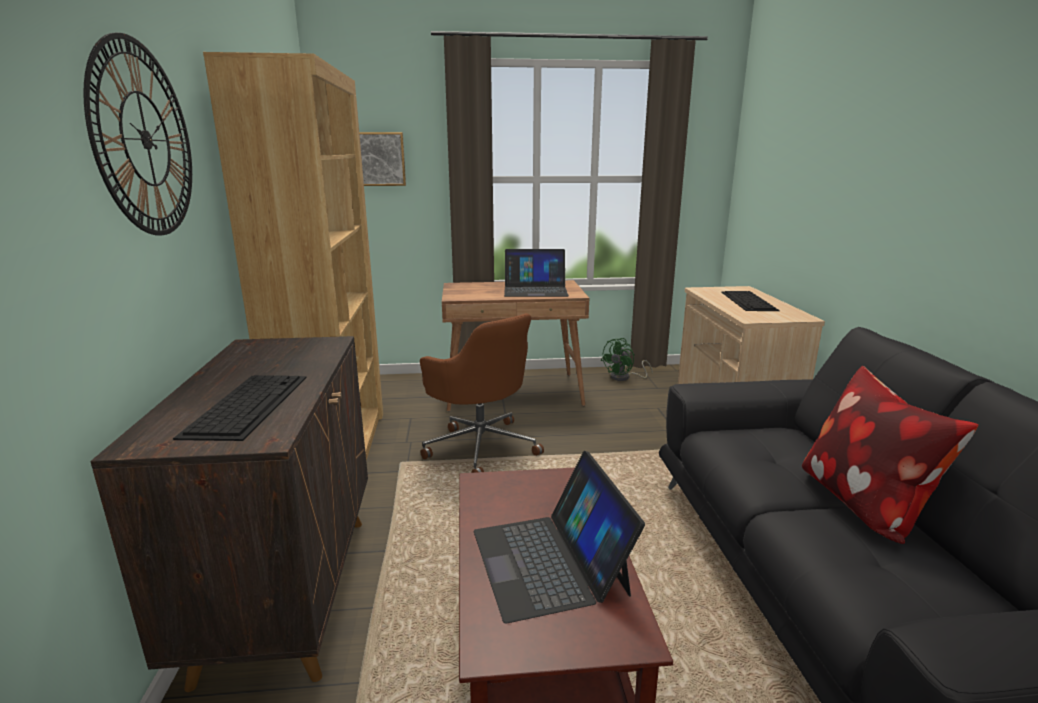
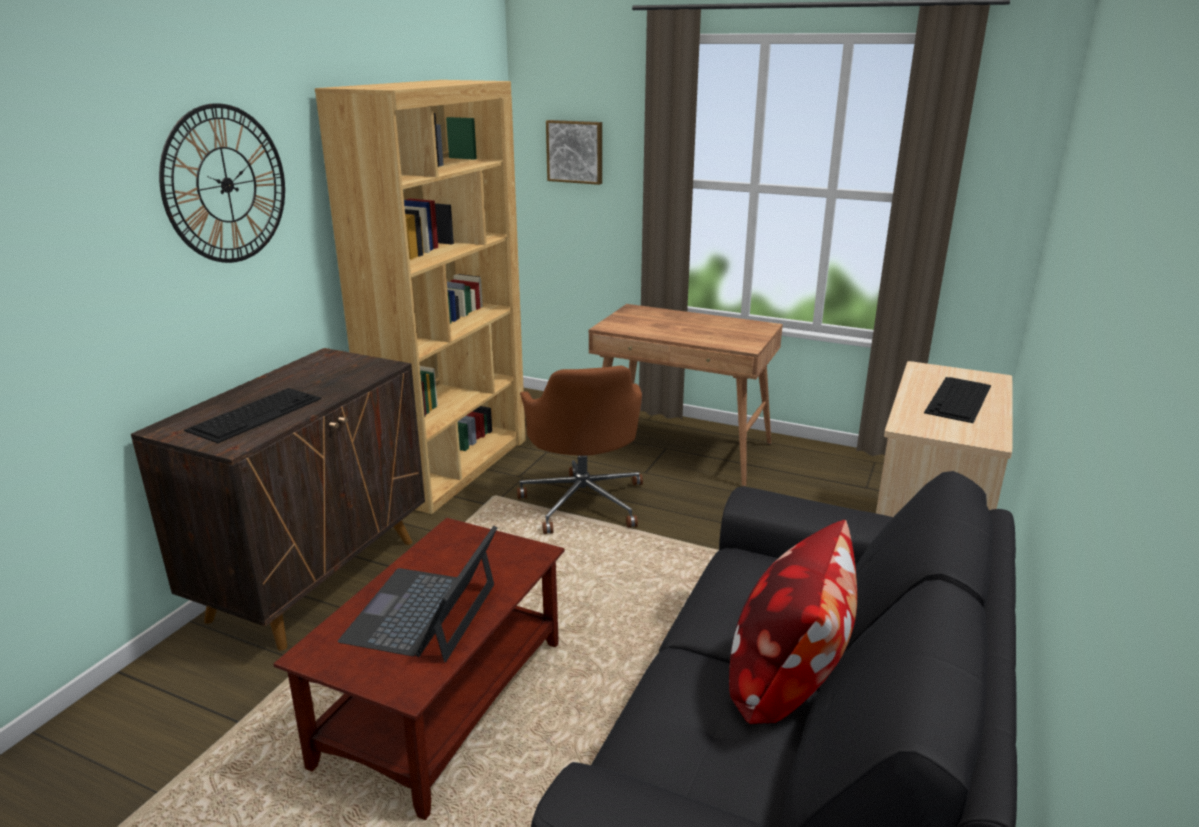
camera: 30 degrees right, 5 degrees up
laptop [504,249,569,297] -> none
green fan [601,338,653,381] -> none

